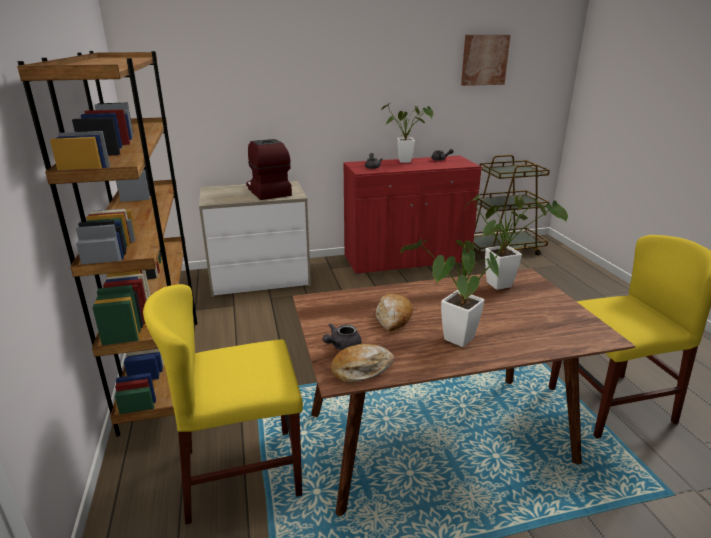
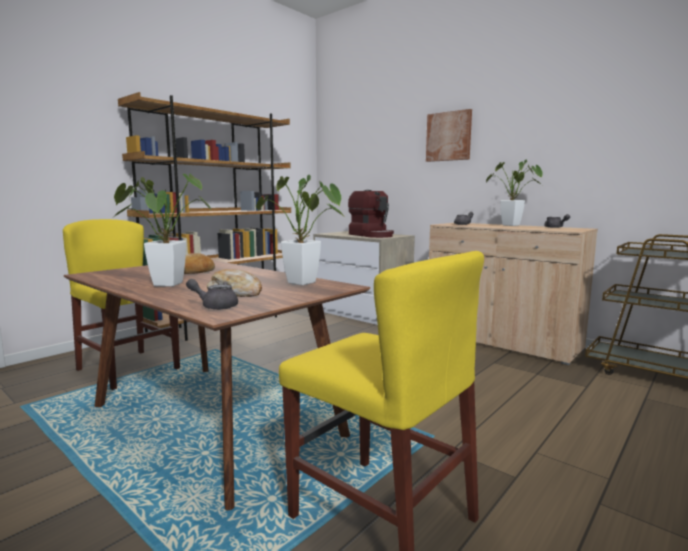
camera: 55 degrees right, 15 degrees down
coffee machine [246,139,292,200] -> coffee machine turned 120 degrees clockwise [348,190,394,238]
grey teapot [322,323,362,350] -> grey teapot moved to [186,279,238,310]
bread [331,344,394,383] -> bread moved to [207,269,262,297]
red cabinet [343,156,482,275] -> beige cabinet [429,223,598,365]
picture [461,35,511,86] -> picture moved to [426,109,472,162]

